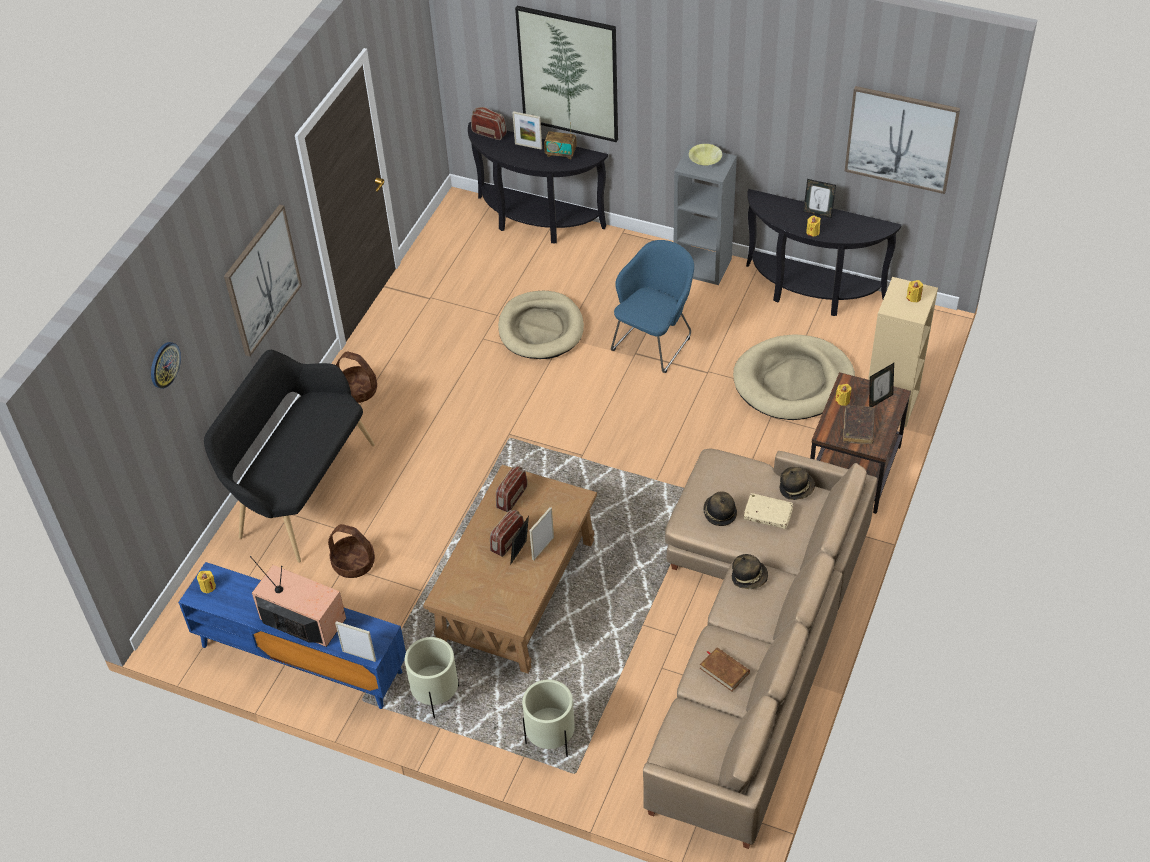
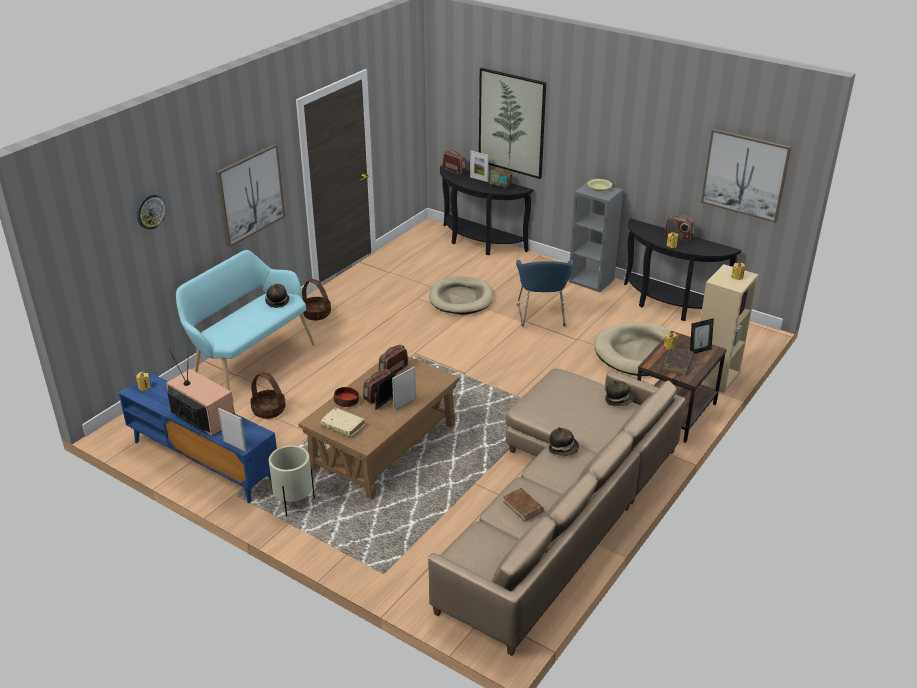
camera: 10 degrees right, 15 degrees down
black bench [204,350,375,563] -> turquoise bench [176,250,315,391]
beige planter [522,680,575,757] -> none
blue armchair [611,240,694,373] -> blue armchair turned 135 degrees clockwise [516,259,574,326]
hat [703,491,737,526] -> hat moved to [265,284,290,308]
beige book [744,493,793,529] -> beige book moved to [321,408,365,437]
picture frame [803,179,836,218] -> radio [664,214,694,241]
none -> bowl [334,387,359,407]

